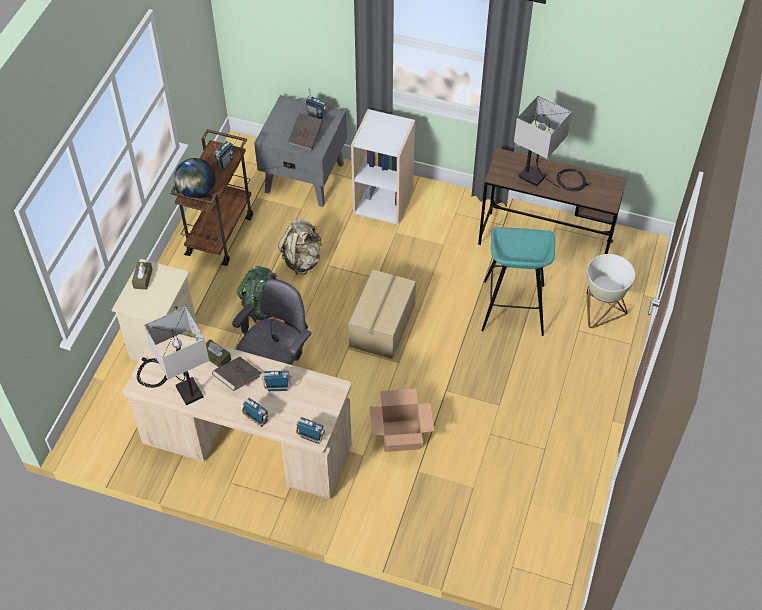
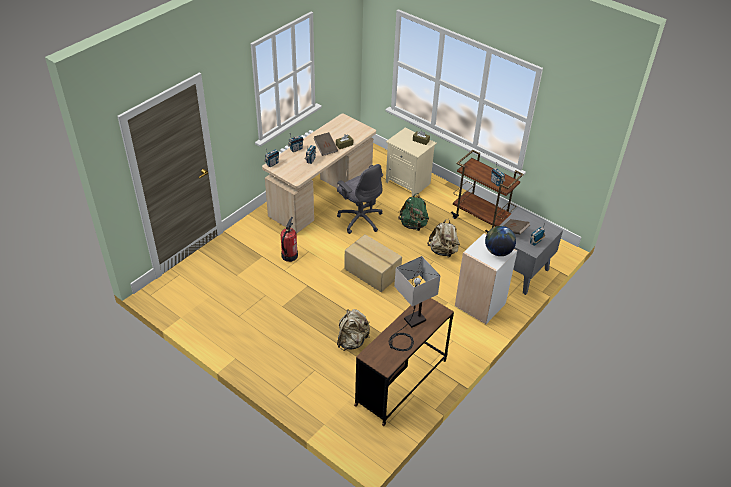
camera: 110 degrees right, 10 degrees down
table lamp [137,307,209,405] -> none
globe [174,158,216,199] -> globe moved to [485,226,516,256]
cardboard box [370,389,434,452] -> fire extinguisher [281,217,298,262]
turquoise stool [481,227,555,336] -> beige backpack [337,309,370,351]
planter [586,254,635,328] -> none

